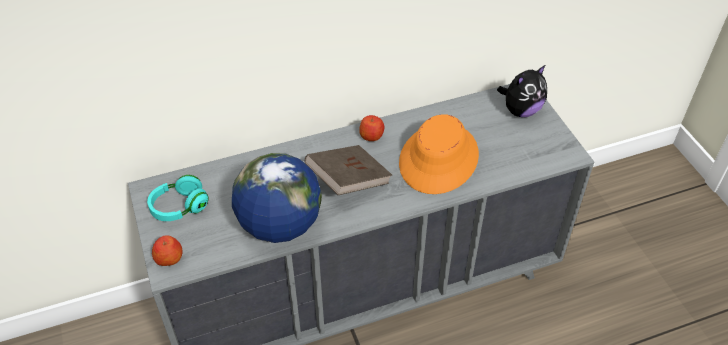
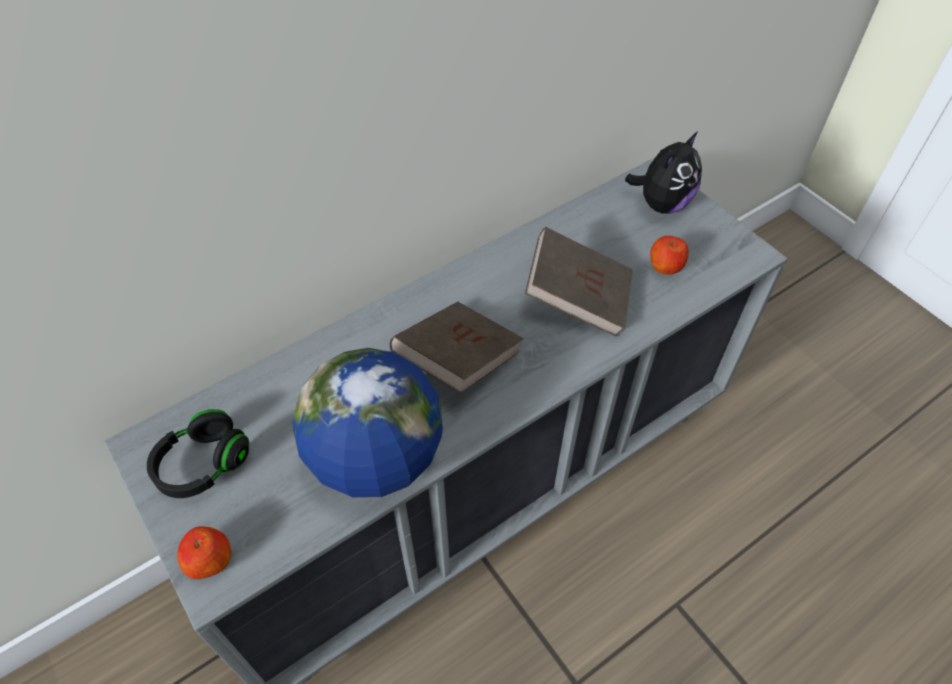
camera: 15 degrees left, 5 degrees up
turquoise headphones [147,175,209,221] -> black headphones [147,409,249,498]
apple [359,115,384,141] -> apple moved to [650,236,689,275]
orange hat [399,114,479,194] -> brown book [525,227,633,336]

